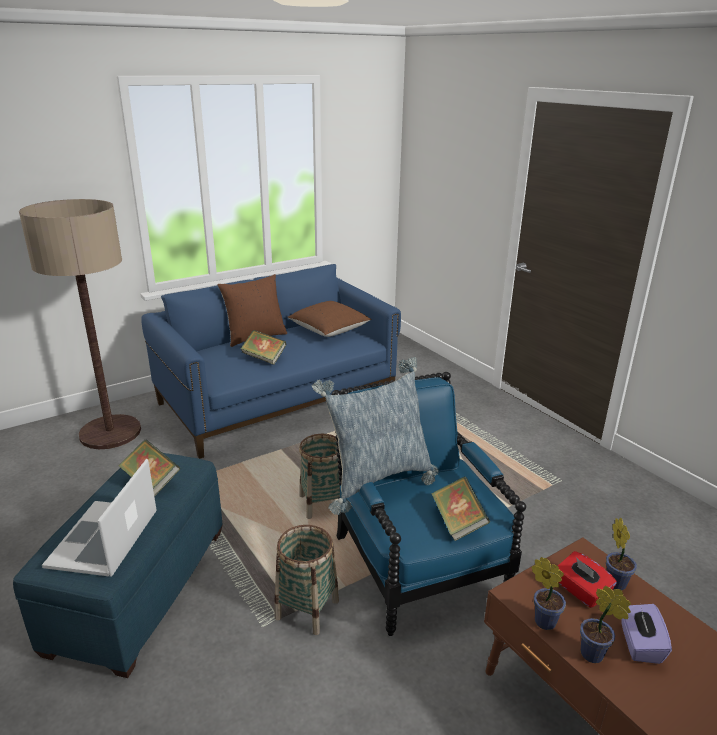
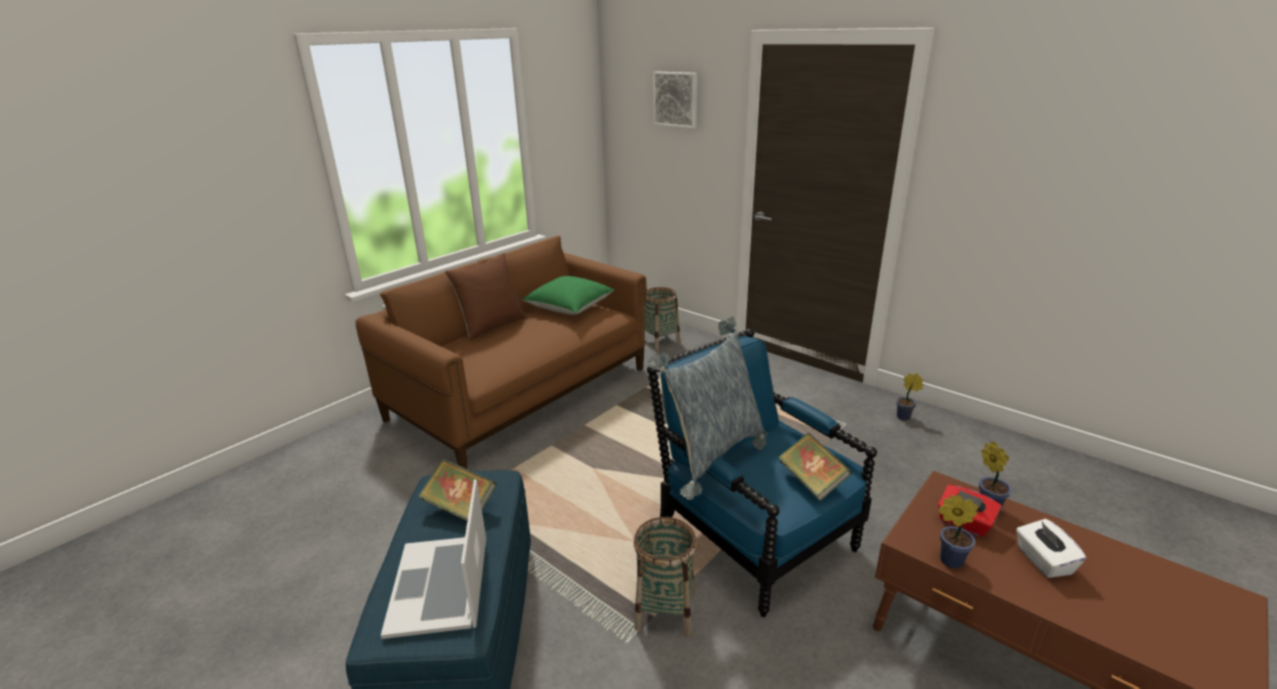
camera: 15 degrees left, 0 degrees up
floor lamp [19,199,141,449] -> none
blue sofa [141,264,401,459] -> brown sofa [355,236,647,469]
book [241,330,286,365] -> none
brown pillow [287,301,372,337] -> green pillow [522,276,614,315]
basket [299,434,340,519] -> basket moved to [644,287,680,350]
potted plant [580,586,631,663] -> potted plant moved to [896,373,923,421]
purple tissue box [621,603,672,664] -> white tissue box [1016,519,1086,578]
none -> picture [653,72,698,128]

